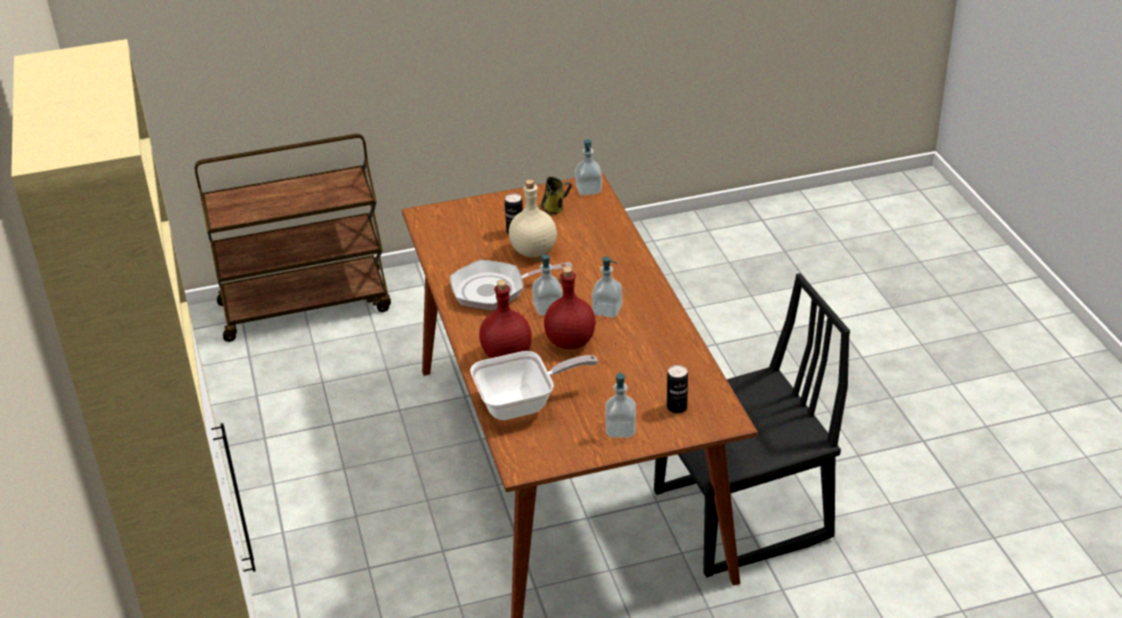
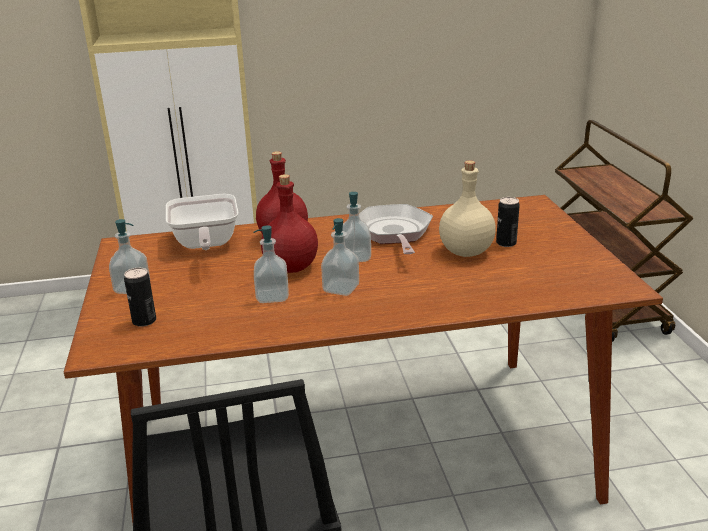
camera: 95 degrees right, 10 degrees down
mug [541,177,572,214] -> none
soap dispenser [575,140,602,196] -> soap dispenser moved to [253,225,289,303]

